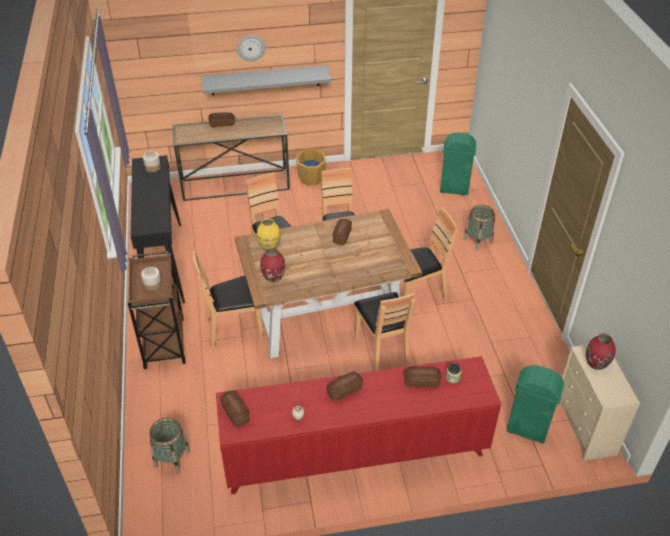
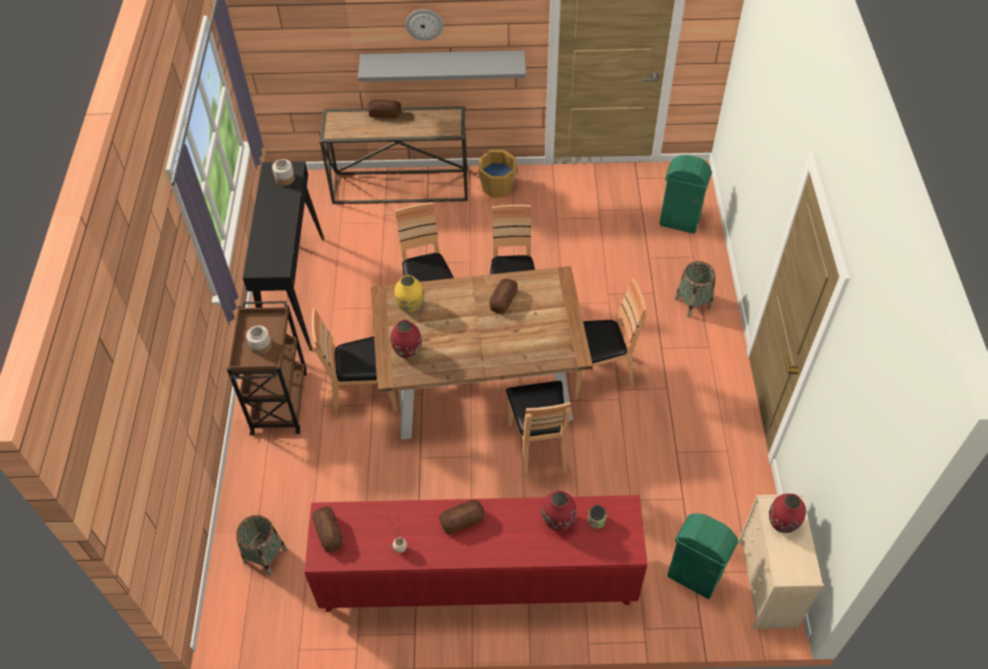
camera: 10 degrees right, 10 degrees up
bread [404,367,441,387] -> red vase [541,491,576,531]

